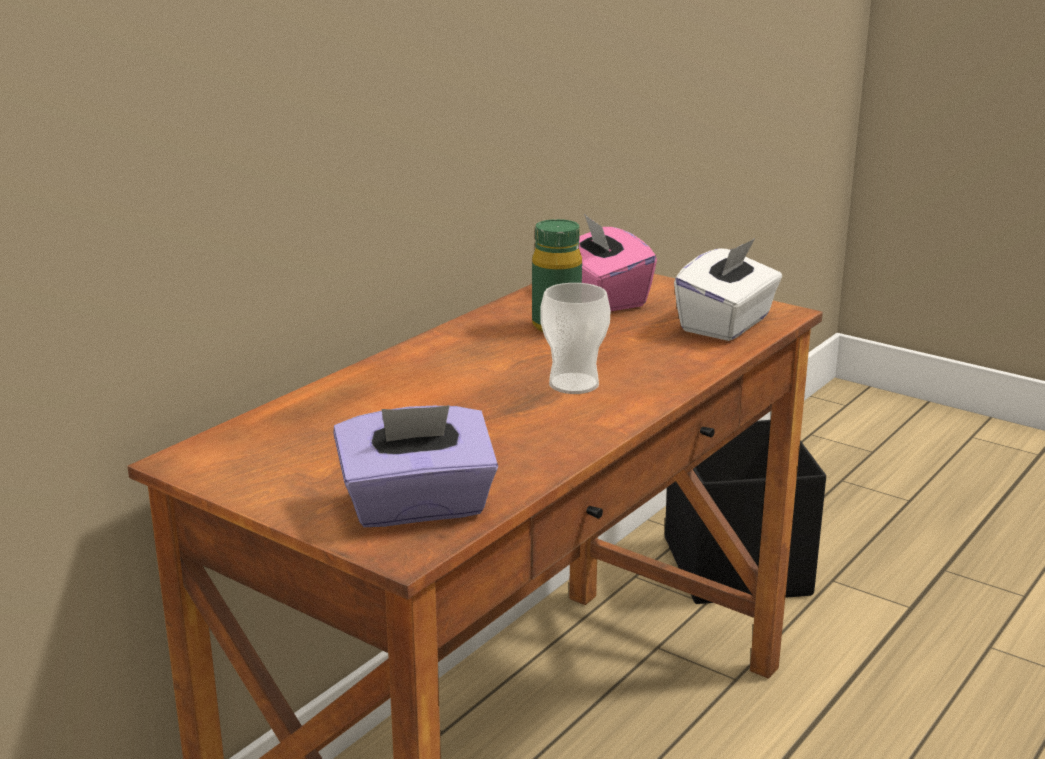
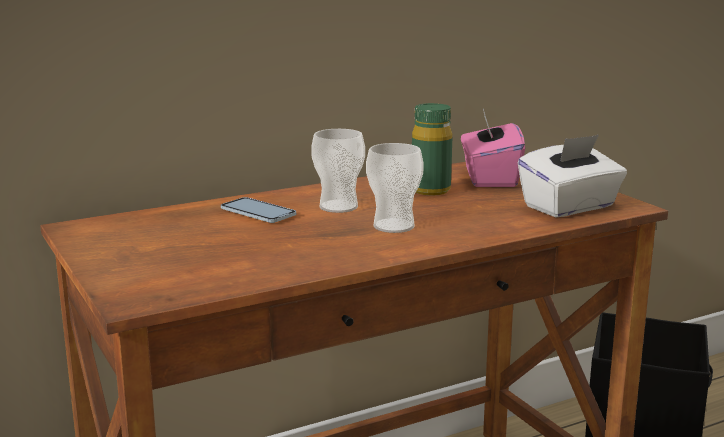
camera: 25 degrees right, 5 degrees down
purple tissue box [333,405,498,527] -> none
none -> phone [221,197,296,223]
none -> cup [311,129,365,213]

